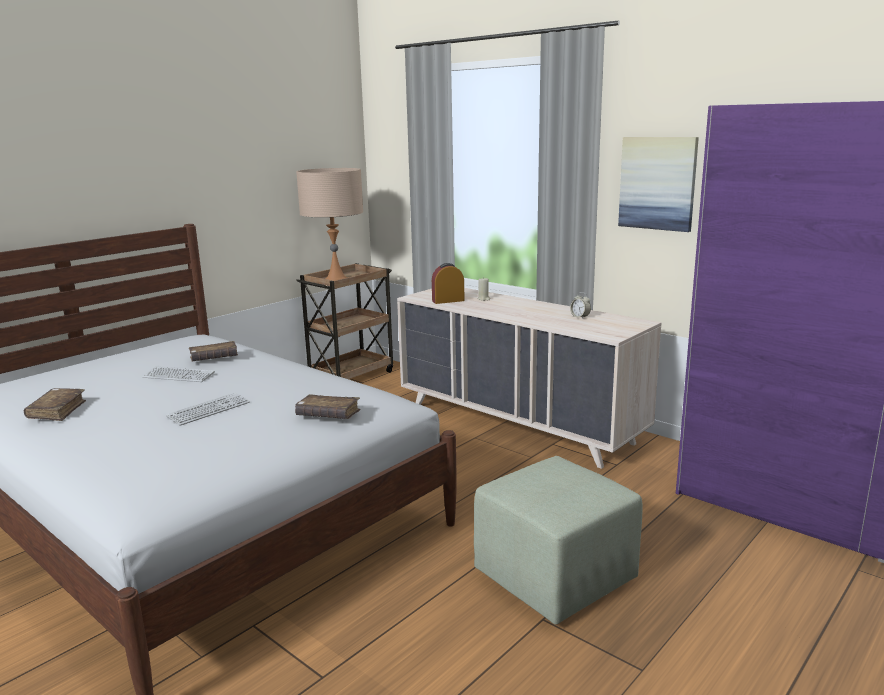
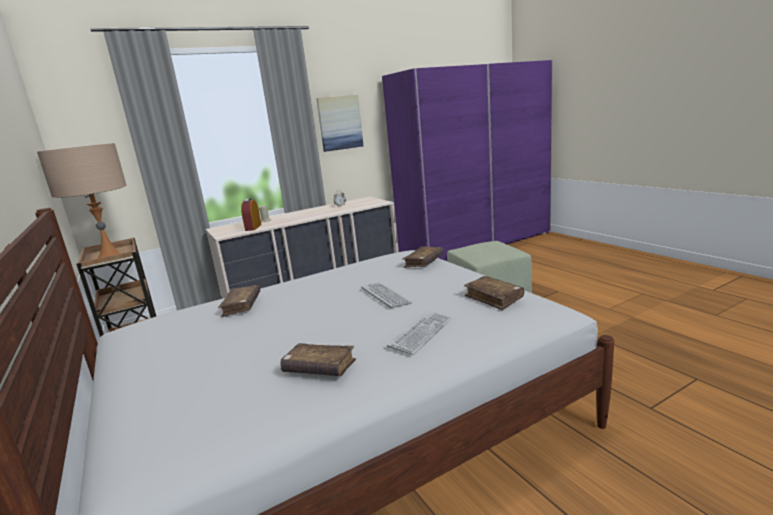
camera: 70 degrees left, 0 degrees up
keyboard [142,366,215,382] -> keyboard moved to [387,311,451,355]
none -> brown book [464,276,524,310]

